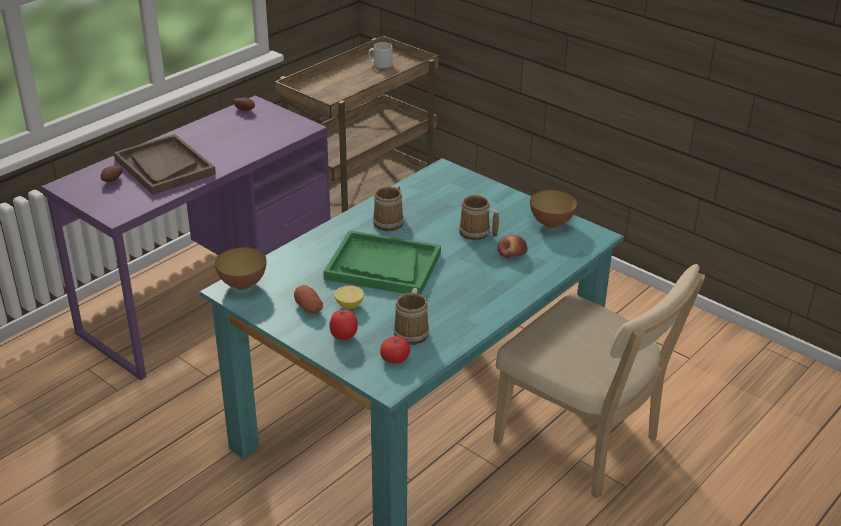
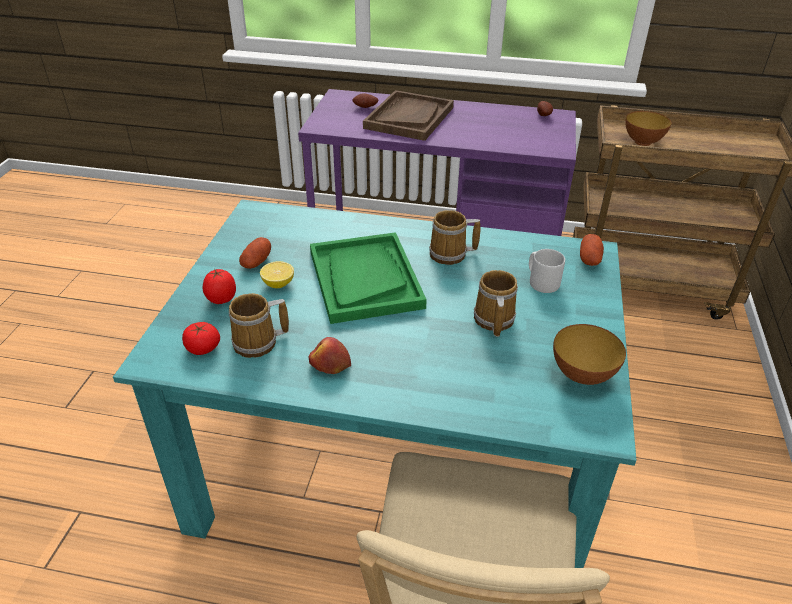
camera: 60 degrees right, 5 degrees up
bowl [215,247,267,290] -> bowl moved to [625,111,671,146]
grey mug [368,42,393,68] -> grey mug moved to [529,249,565,293]
apple [497,235,527,259] -> apple moved to [309,337,351,374]
none -> potato [580,234,604,266]

